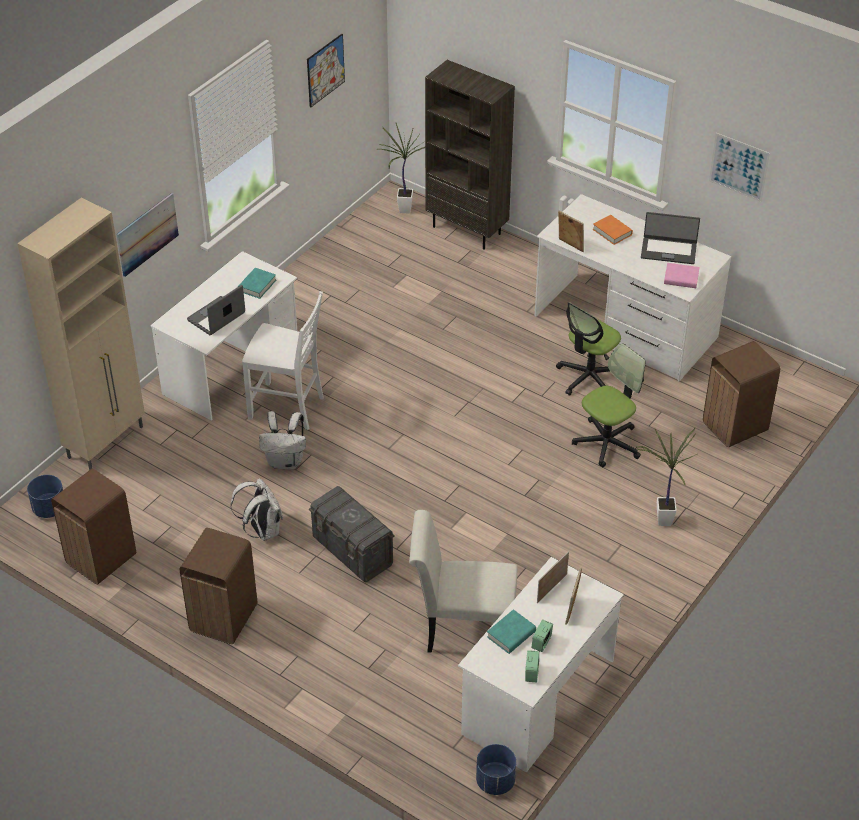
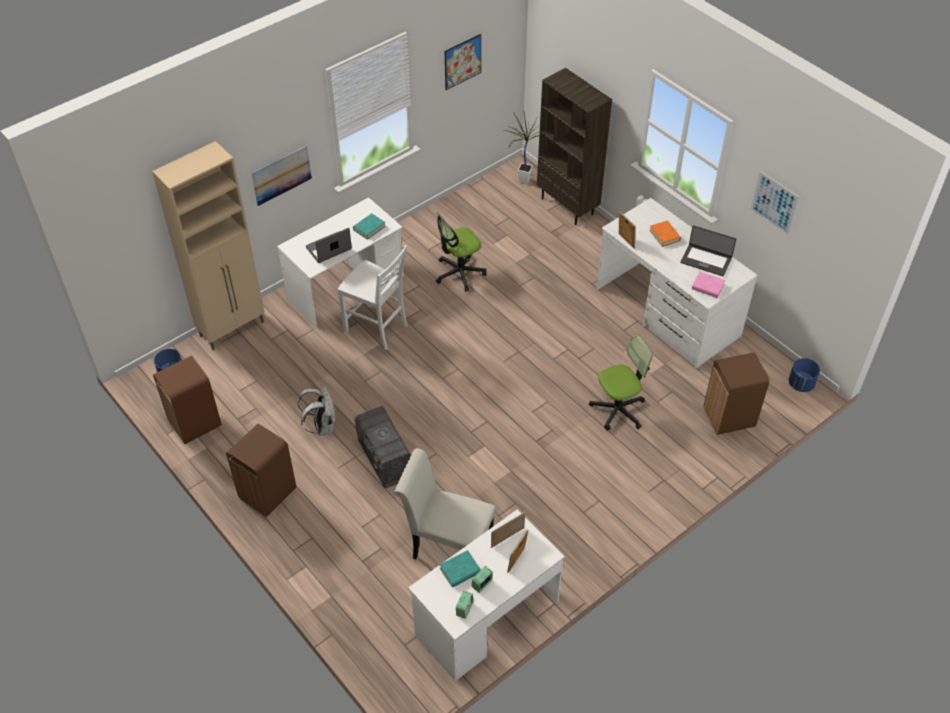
camera: 15 degrees right, 5 degrees up
white backpack [259,411,306,469] -> none
blue planter [476,744,516,795] -> blue planter moved to [789,358,820,392]
office chair [556,302,621,396] -> office chair moved to [436,212,487,292]
potted plant [635,428,697,526] -> none

